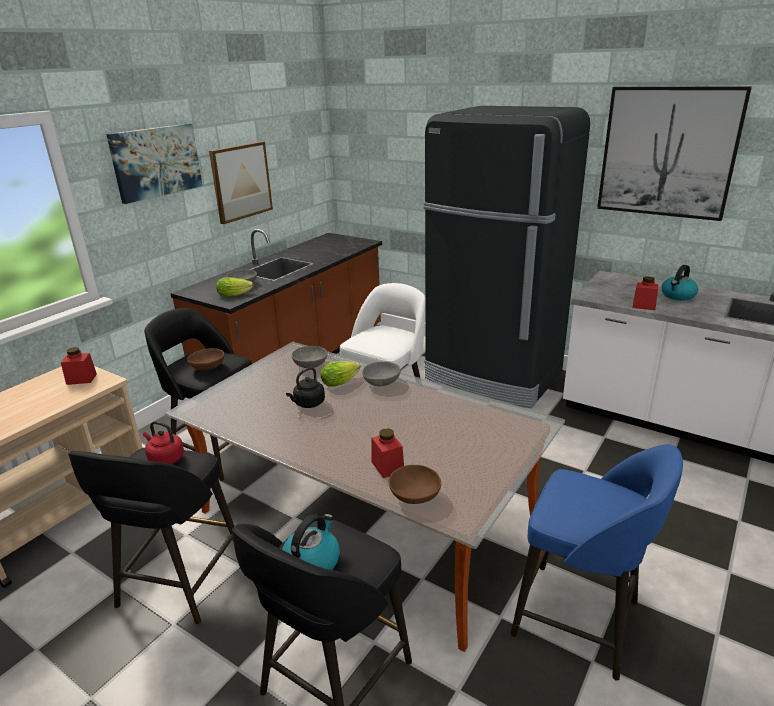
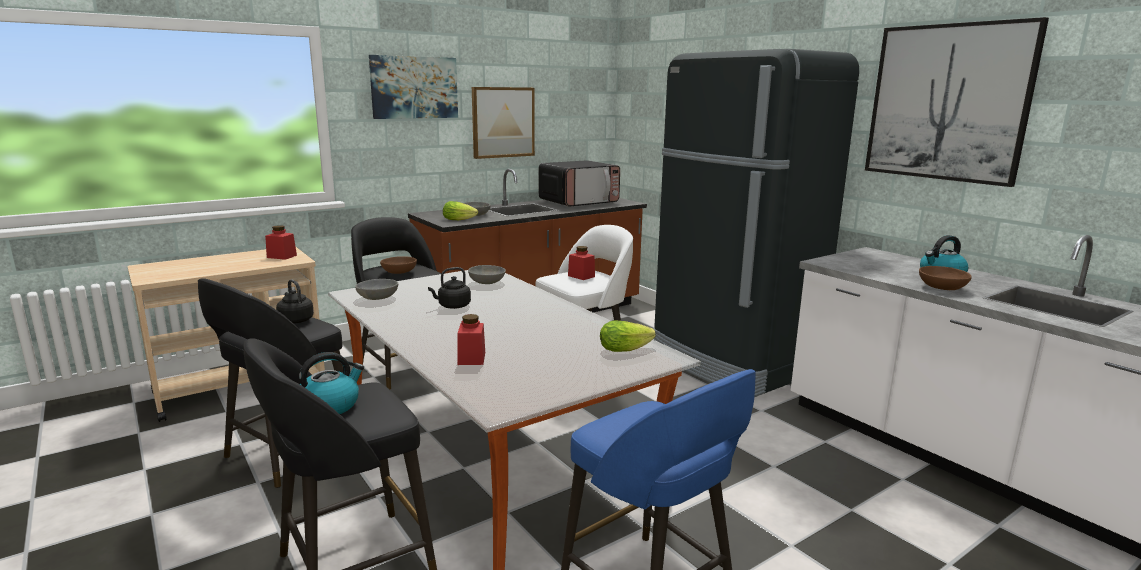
camera: 20 degrees right, 10 degrees down
red kettle [143,421,184,464] -> black kettle [276,279,314,324]
lettuce [321,361,361,387] -> lettuce moved to [600,321,656,352]
grey bowl [362,362,401,386] -> grey bowl moved to [355,279,398,300]
brown bowl [389,465,441,504] -> brown bowl moved to [919,266,972,290]
red jar [633,276,658,310] -> red jar moved to [568,246,595,280]
none -> microwave [539,160,620,206]

